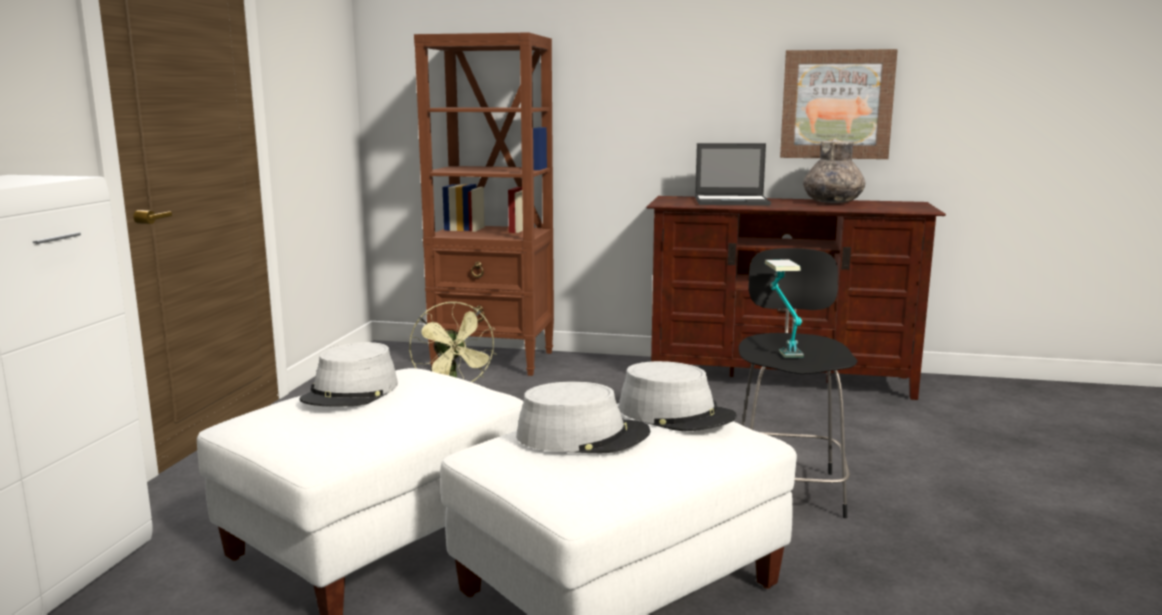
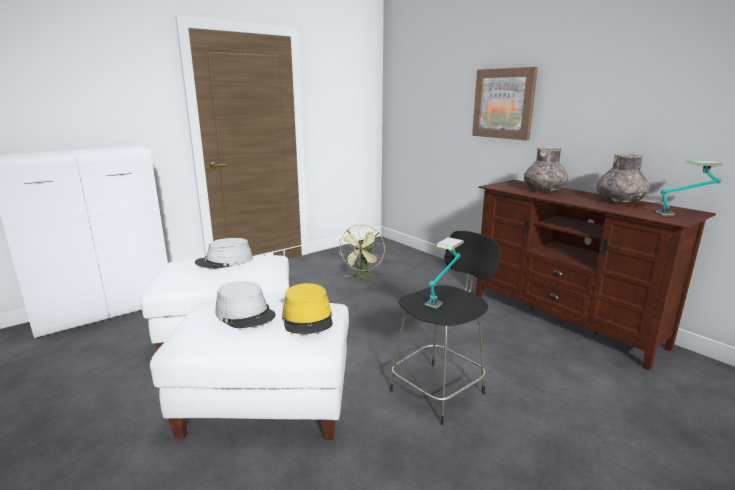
camera: 40 degrees right, 5 degrees up
brown bookcase [414,32,554,376] -> none
grey hat [619,361,737,431] -> yellow hat [282,283,333,334]
laptop [695,143,771,206] -> grey vase [524,147,568,192]
picture [780,49,898,159] -> picture moved to [472,67,538,140]
none -> table lamp [655,161,723,216]

